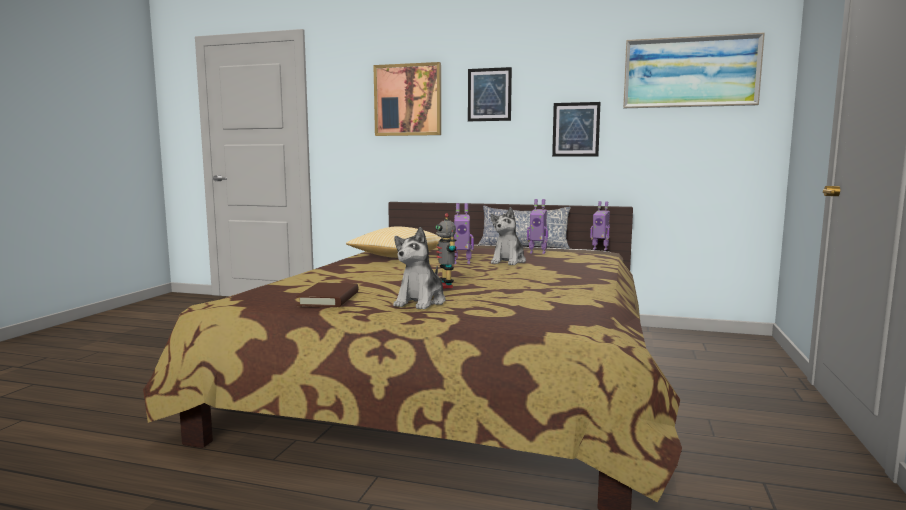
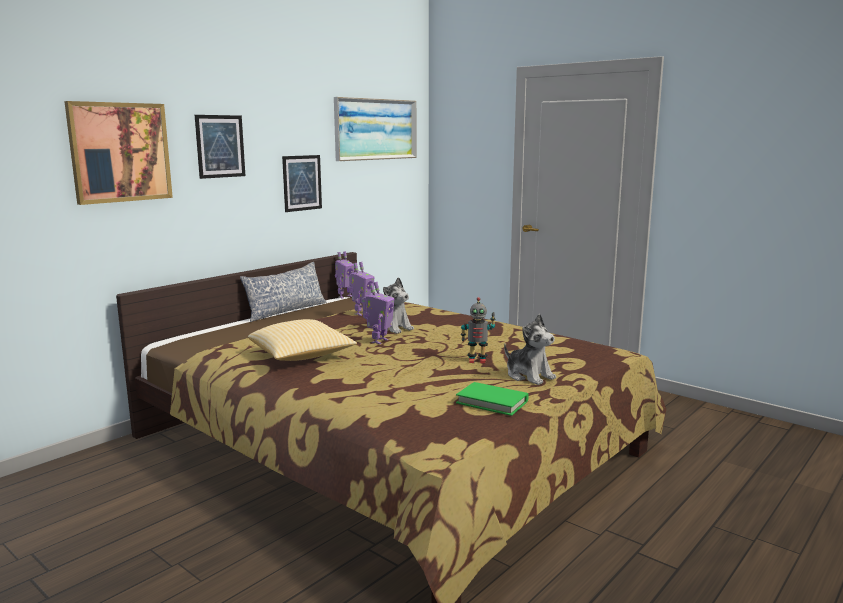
camera: 65 degrees left, 5 degrees up
brown book [296,282,359,307] -> green book [456,382,529,416]

